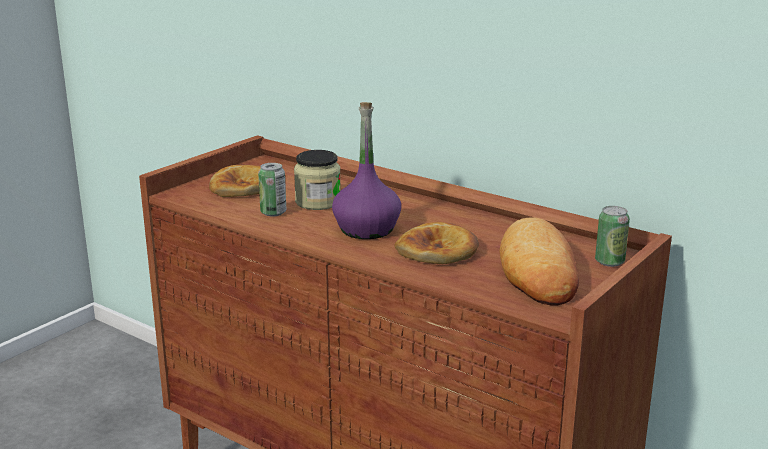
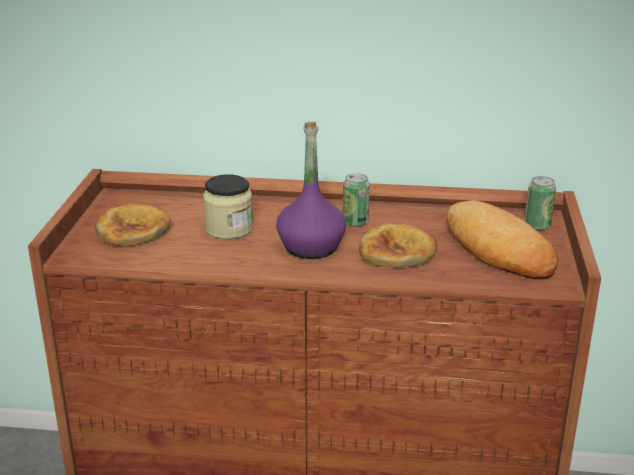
camera: 30 degrees left, 5 degrees up
can [258,163,286,216] -> can moved to [343,173,370,227]

